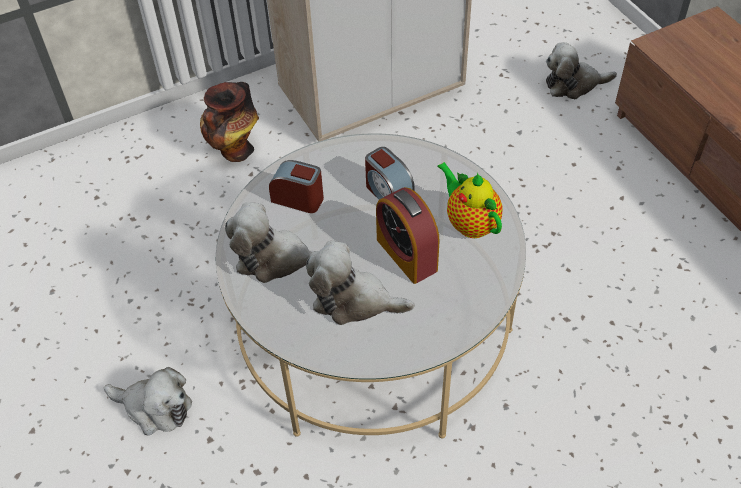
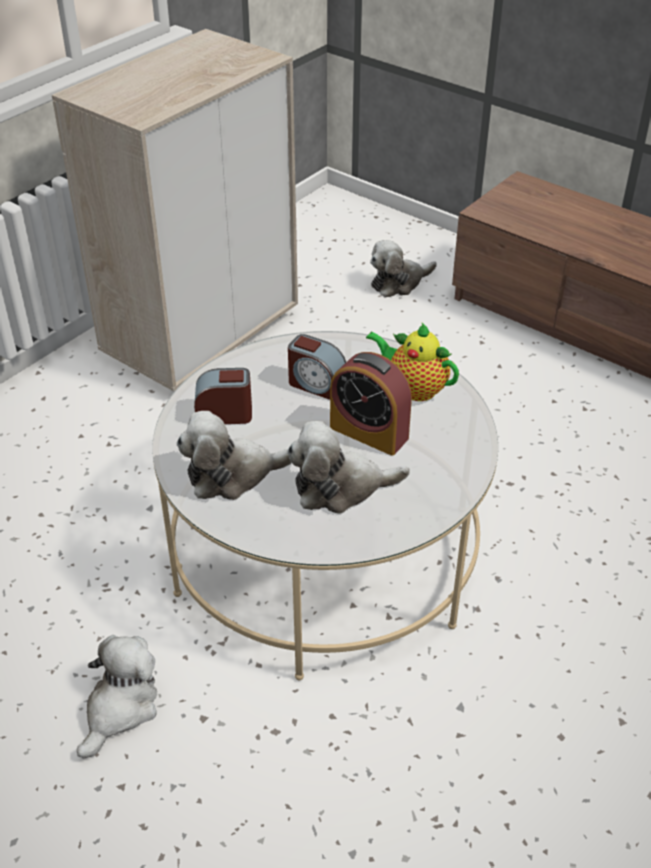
camera: 25 degrees left, 10 degrees down
plush toy [104,367,192,436] -> plush toy turned 60 degrees counterclockwise [77,635,157,758]
vase [200,82,259,162] -> none

